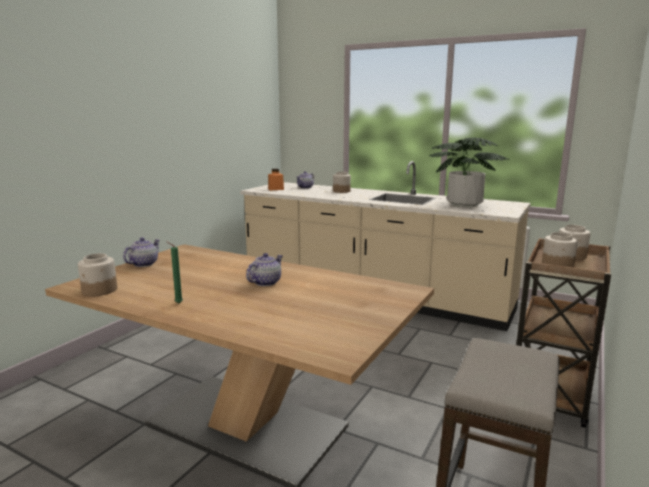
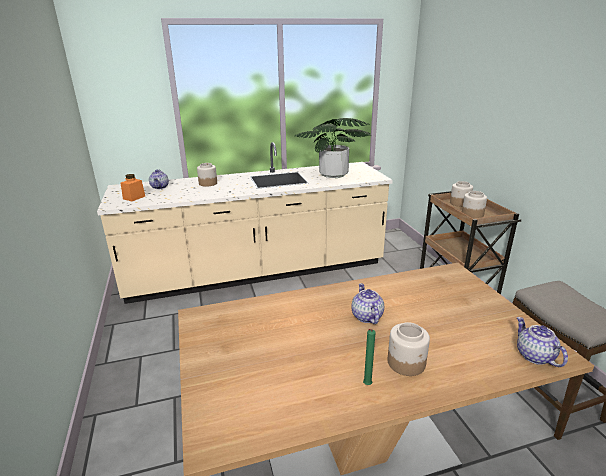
camera: 45 degrees left, 10 degrees up
jar [78,253,117,296] -> jar moved to [388,322,430,376]
teapot [123,238,160,267] -> teapot moved to [517,317,568,367]

